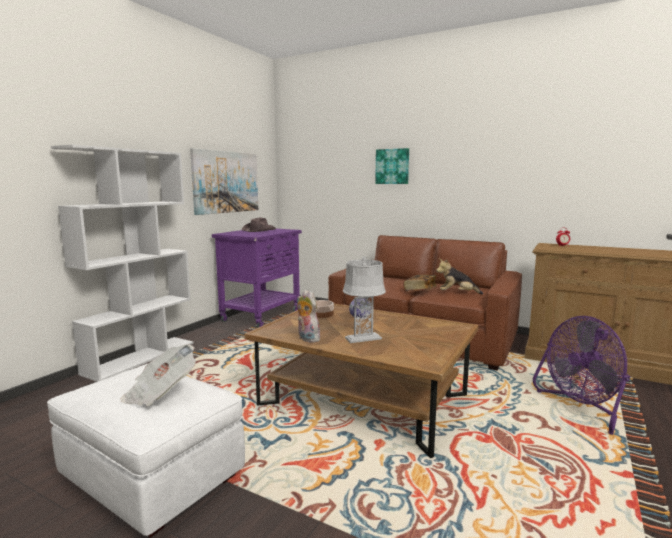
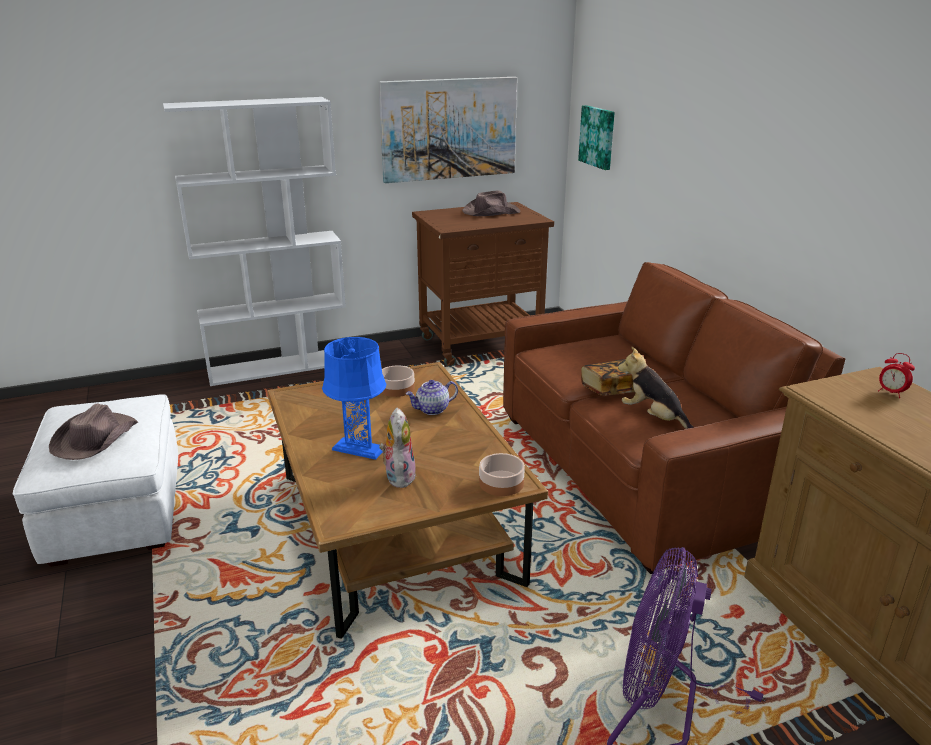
camera: 40 degrees right, 15 degrees up
newspaper [120,344,196,407] -> brown hat [49,404,138,460]
purple cart [212,229,302,328] -> brown cart [412,202,554,367]
plush toy [297,290,320,343] -> plush toy moved to [380,407,416,488]
grey table lamp [343,256,386,343] -> blue table lamp [322,337,386,460]
picture [375,148,409,184] -> picture moved to [578,105,615,170]
none -> bowl [479,453,525,496]

